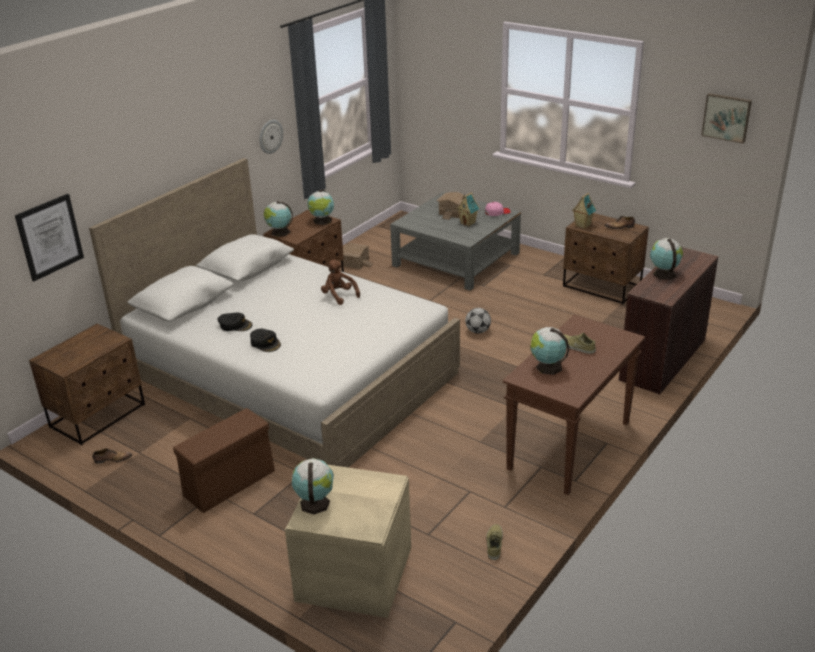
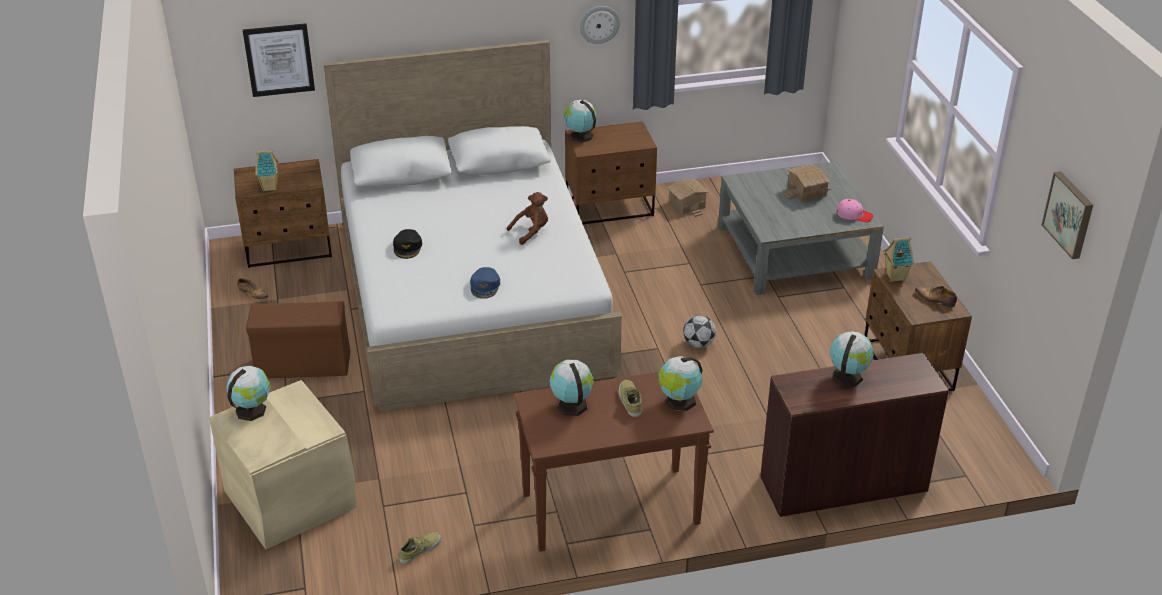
camera: 40 degrees right, 5 degrees up
black cap [217,313,252,331] -> none
globe [307,190,334,225] -> globe moved to [658,356,702,411]
brown plush toy [321,259,360,305] -> brown plush toy turned 60 degrees clockwise [507,192,548,245]
toy house [456,192,480,226] -> toy house moved to [255,149,278,191]
none -> blue cap [470,267,500,299]

